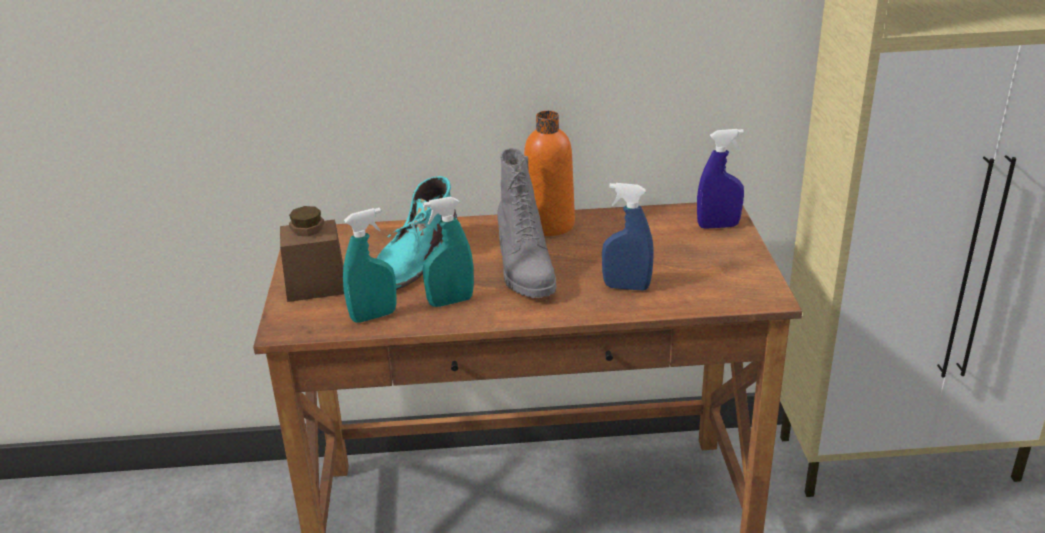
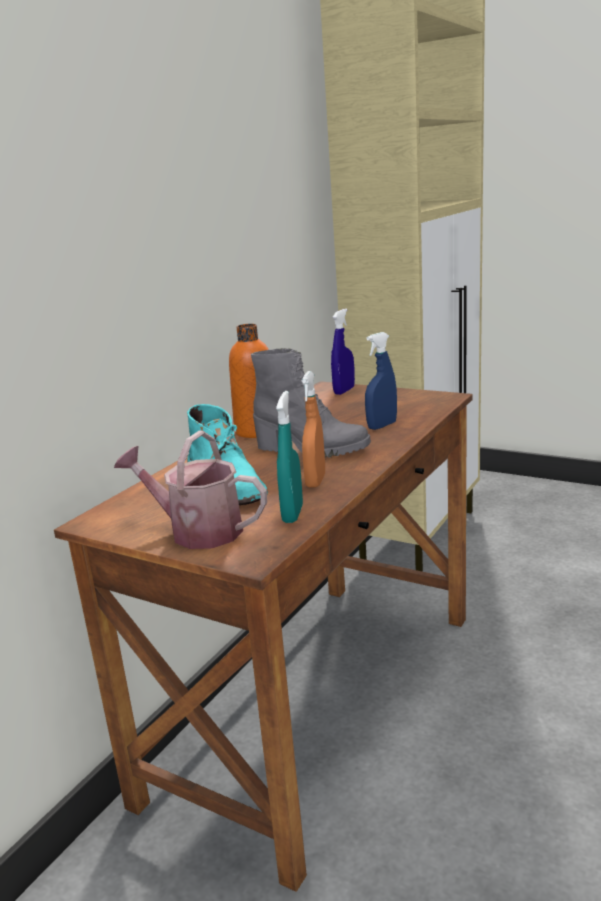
camera: 55 degrees left, 10 degrees down
brown jar [280,206,344,302] -> watering can [114,431,267,549]
turquoise spray bottle [423,197,474,307] -> orange spray bottle [302,371,325,488]

